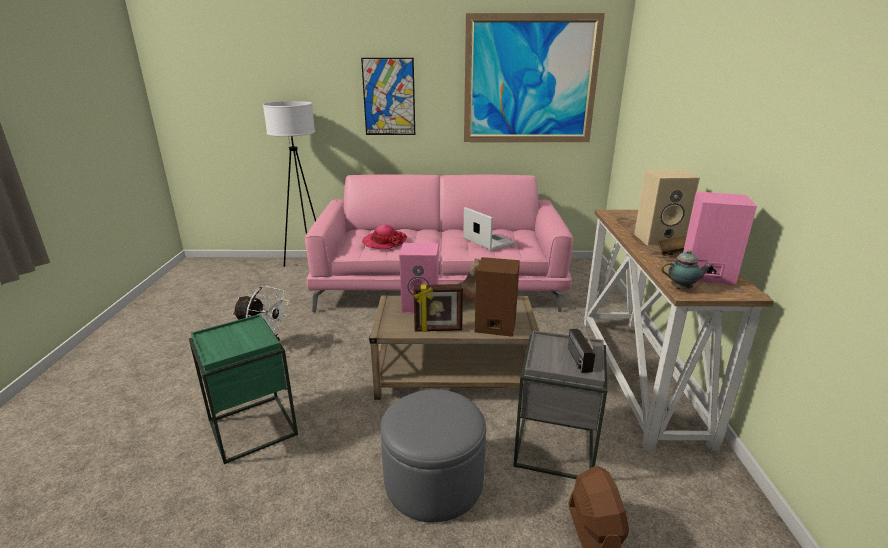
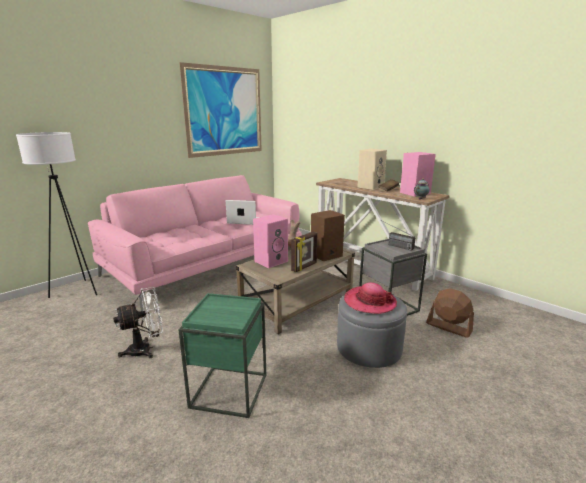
camera: 45 degrees left, 5 degrees down
picture [361,58,415,135] -> none
hat [362,224,407,249] -> hat moved to [344,283,397,314]

